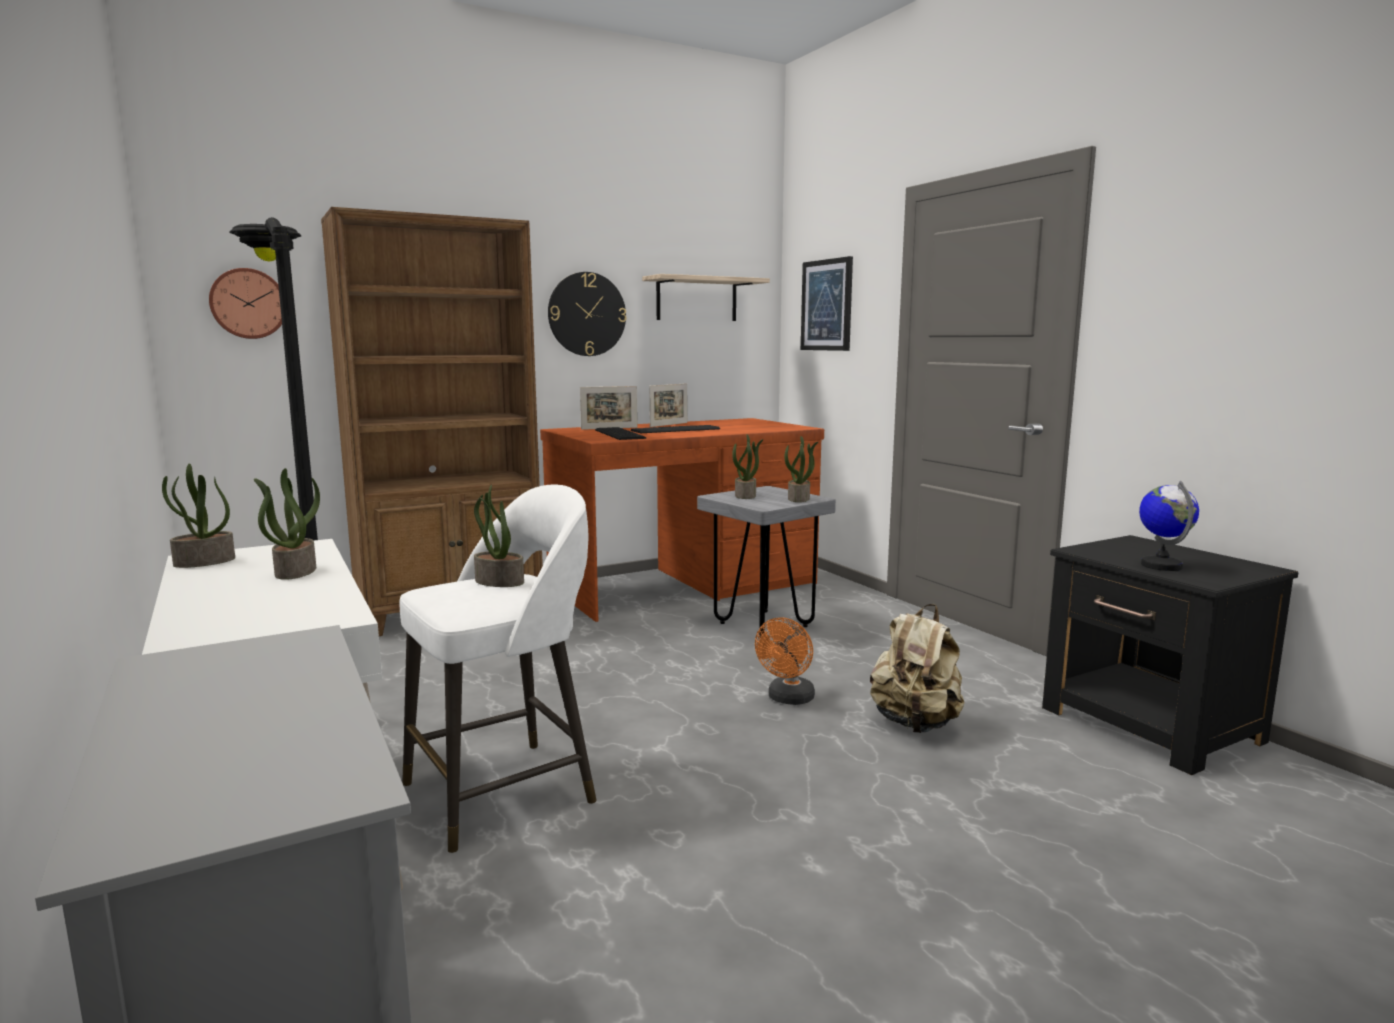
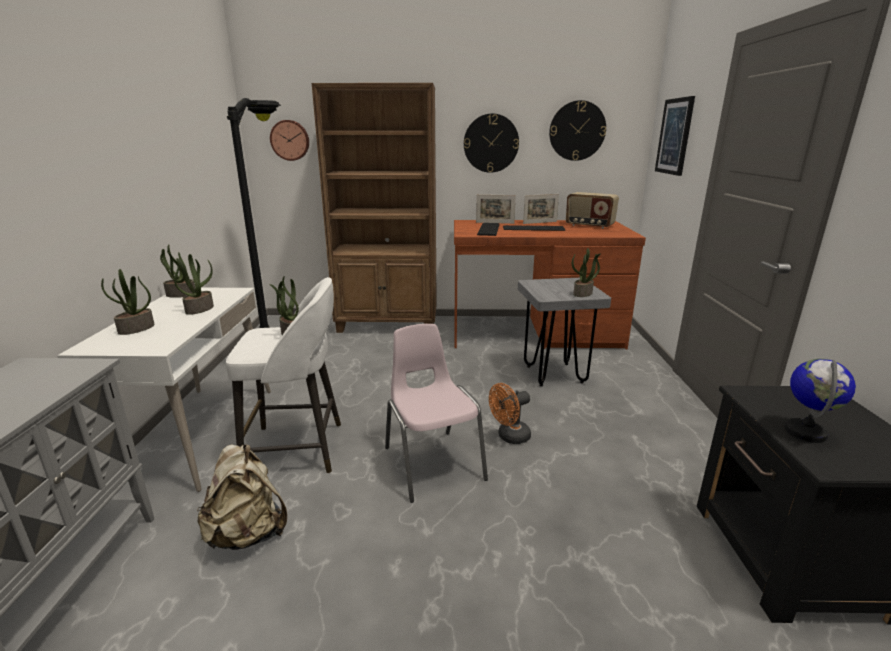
camera: 30 degrees right, 10 degrees up
shelf [642,274,770,321] -> wall clock [549,100,606,161]
potted plant [732,434,764,499] -> potted plant moved to [101,269,155,335]
beige backpack [870,604,964,733] -> beige backpack moved to [197,444,287,550]
none -> pink chair [385,324,488,503]
none -> radio [566,192,619,229]

